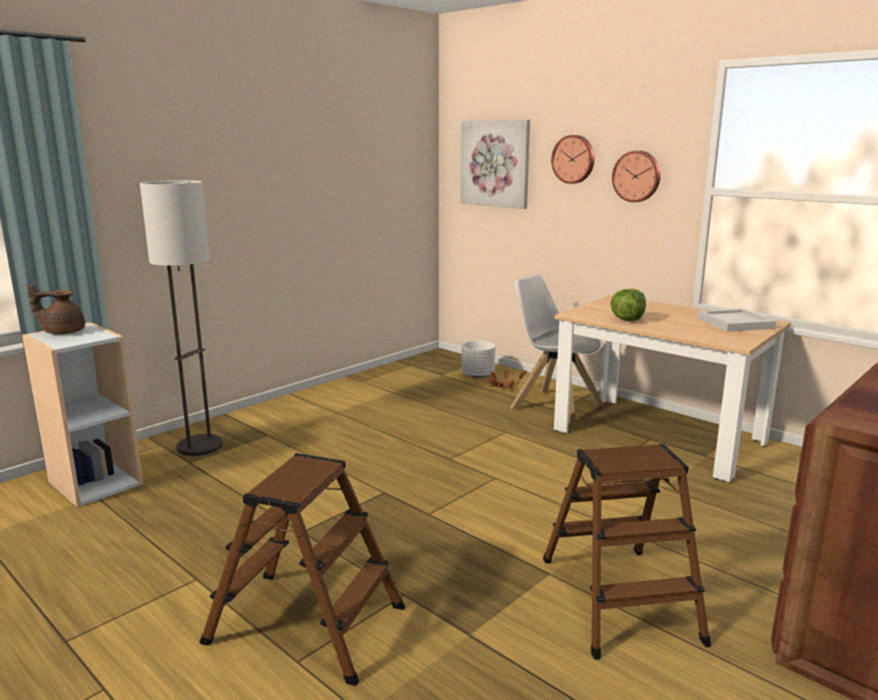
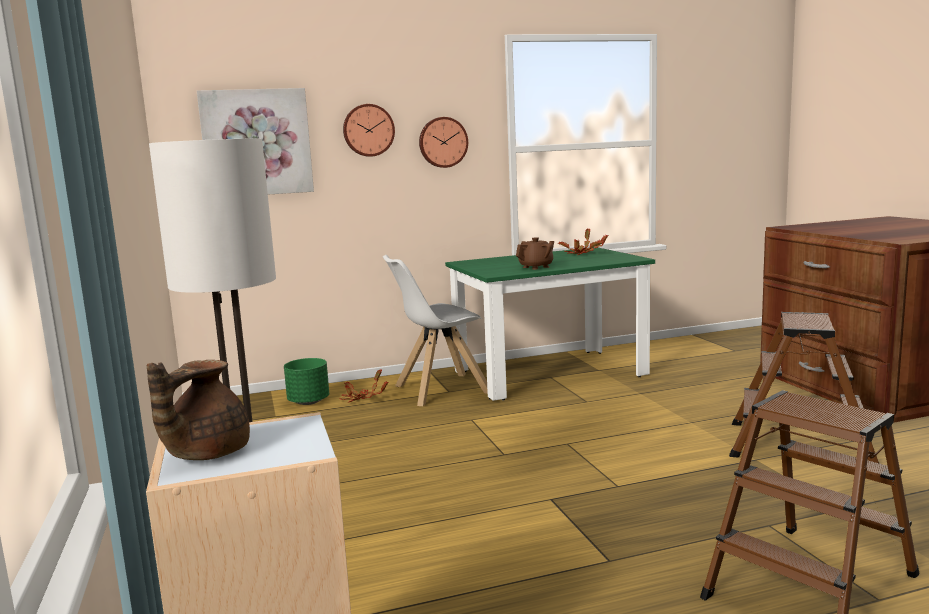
camera: 60 degrees left, 5 degrees down
white planter [461,341,495,378] -> green planter [284,358,329,405]
beige dining table [554,295,791,482] -> green dining table [445,247,655,401]
lettuce [611,289,646,321] -> brown teapot [516,237,554,270]
white tray [697,309,777,332] -> potted plant [558,229,608,255]

